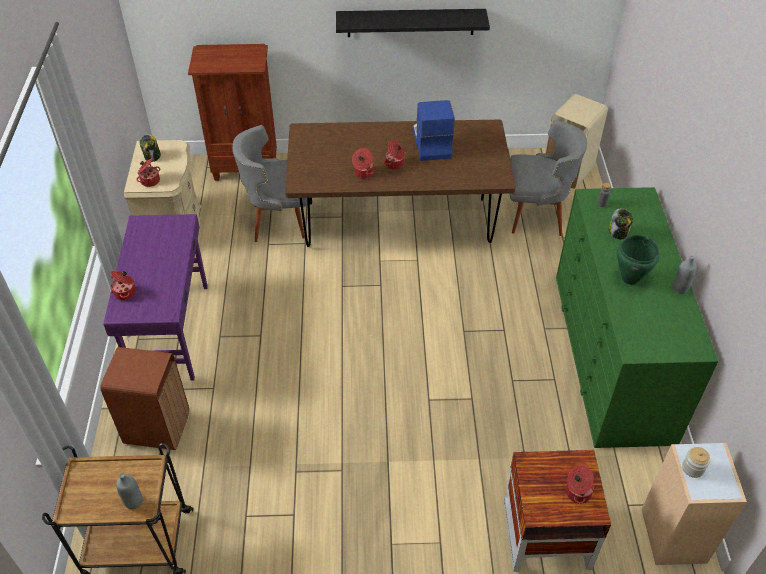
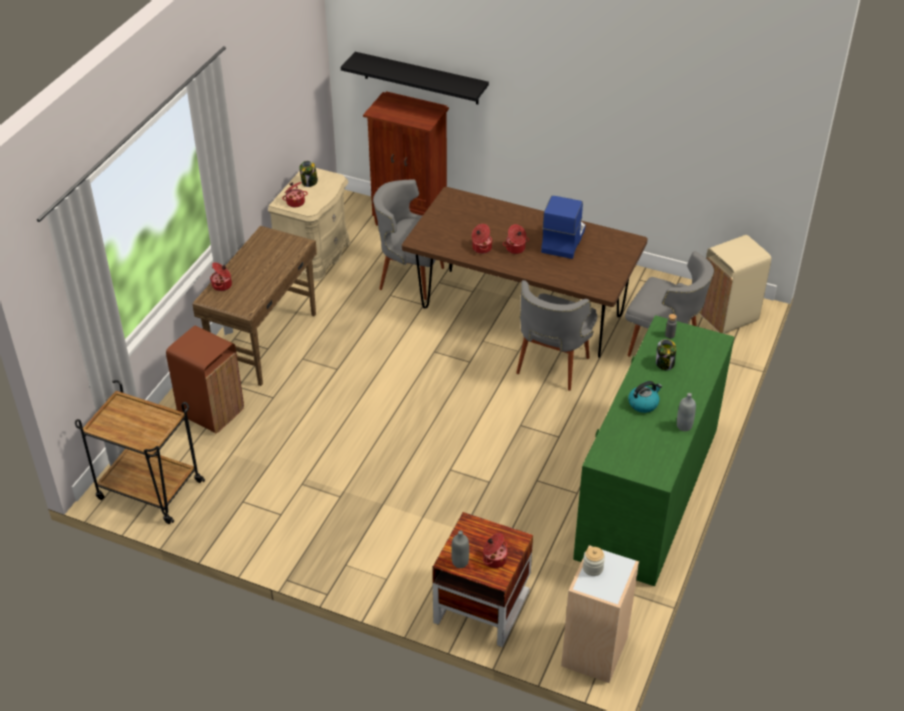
camera: 25 degrees right, 5 degrees down
purple console table [103,214,208,381] -> brown console table [192,226,317,386]
grey bottle [116,473,143,509] -> grey bottle moved to [451,531,469,568]
black shelf [336,9,490,37] -> black shelf moved to [341,52,489,104]
green cooking pot [617,235,659,285] -> kettle [628,381,662,413]
none -> grey chair [516,280,597,391]

